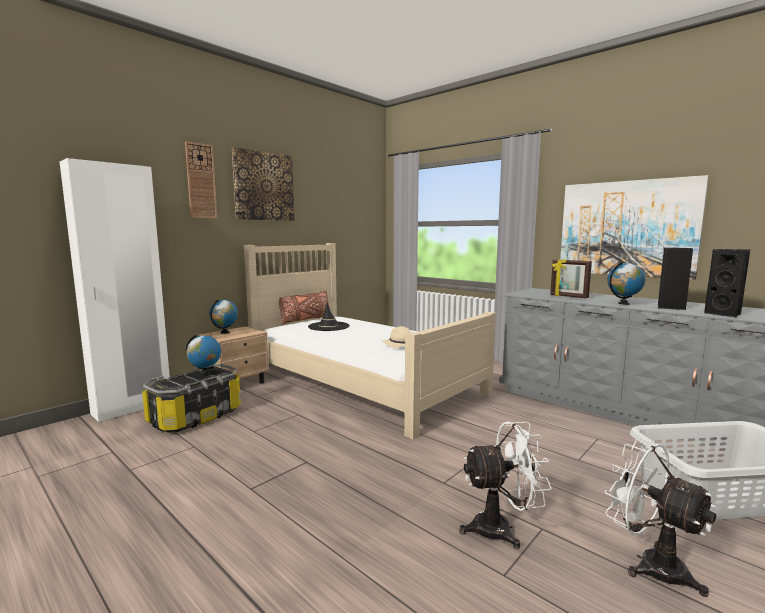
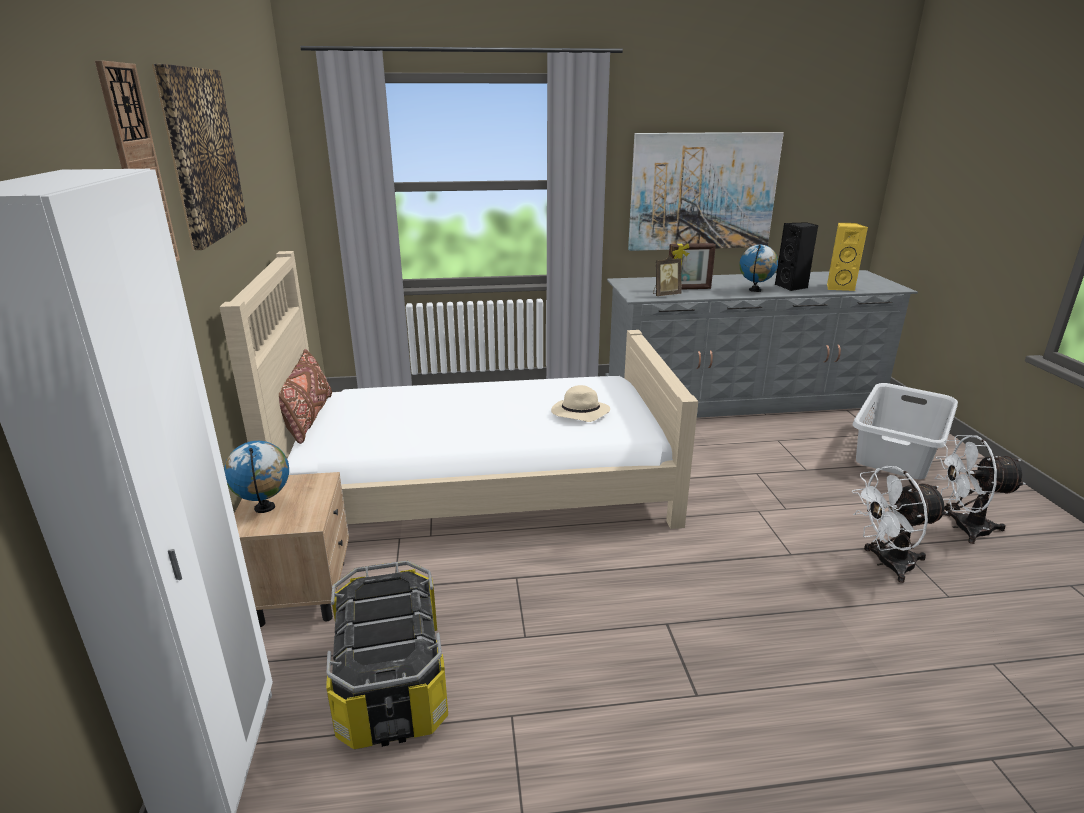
camera: 50 degrees left, 15 degrees up
globe [186,335,221,376] -> none
black hat [308,303,349,331] -> none
white fan [459,421,552,549] -> white fan turned 135 degrees counterclockwise [852,466,948,583]
black speaker [704,249,750,317] -> yellow speaker [827,223,868,291]
none -> picture frame [653,255,682,296]

